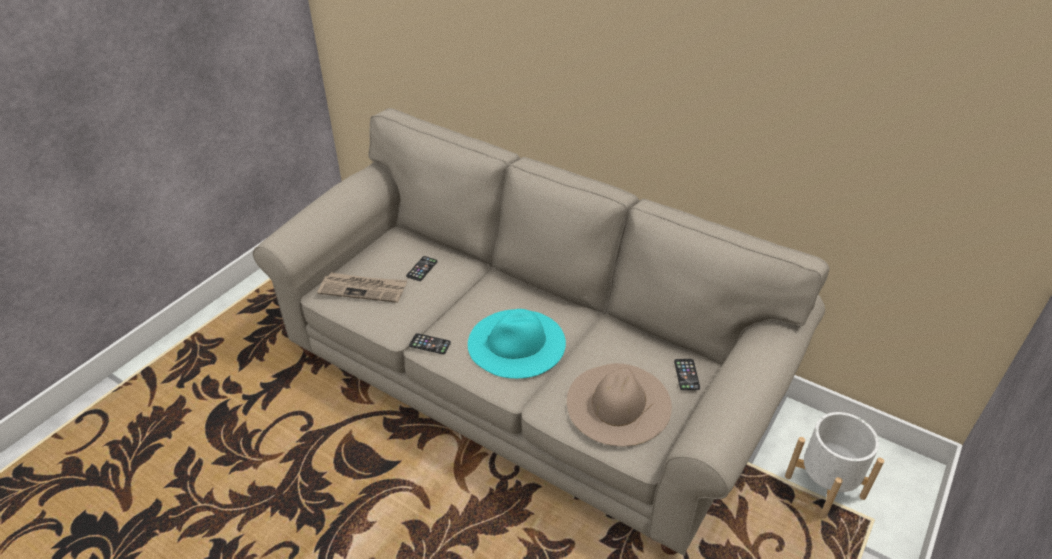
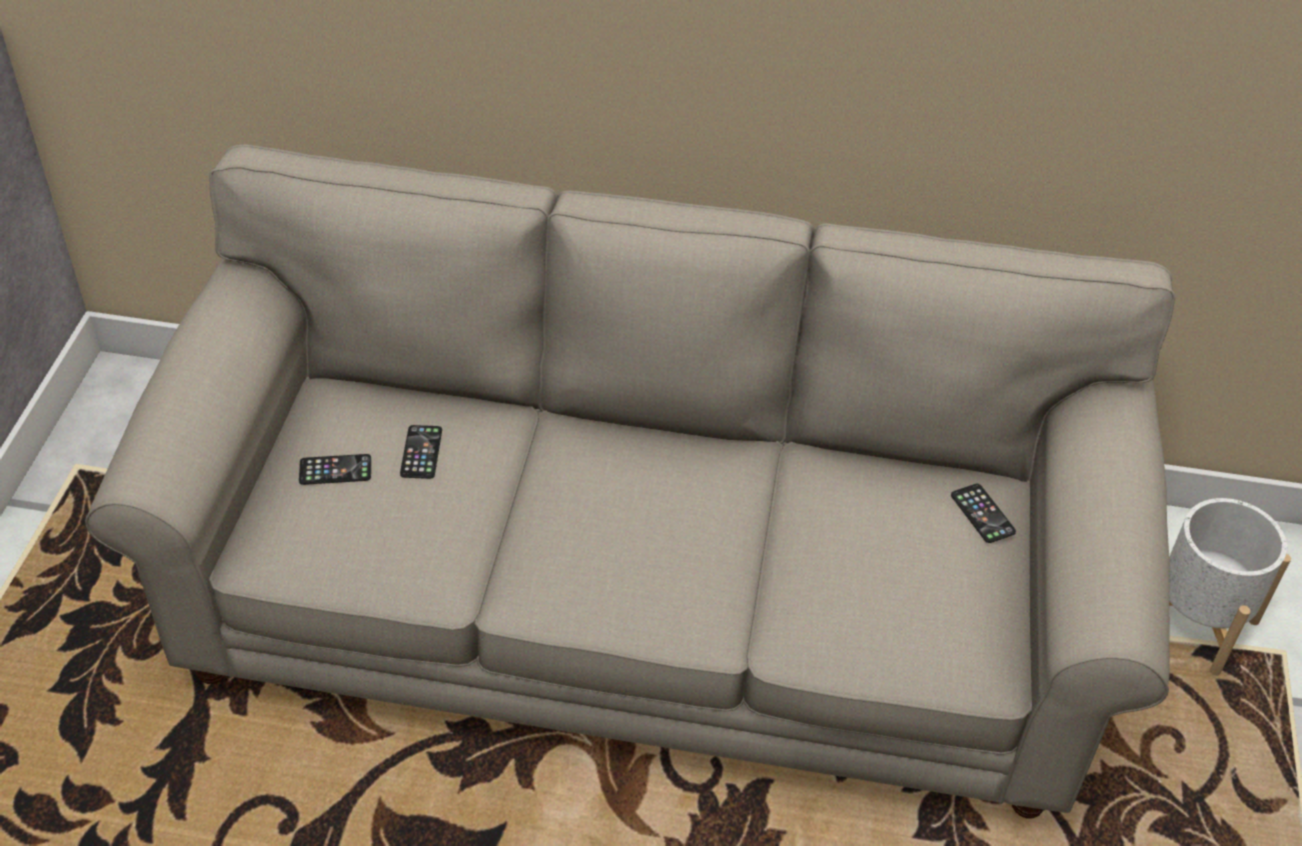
camera: 25 degrees left, 5 degrees up
newspaper [317,273,407,303] -> none
phone [409,333,451,354] -> phone moved to [299,454,371,485]
turquoise hat [468,309,566,379] -> none
beige hat [567,363,672,446] -> none

